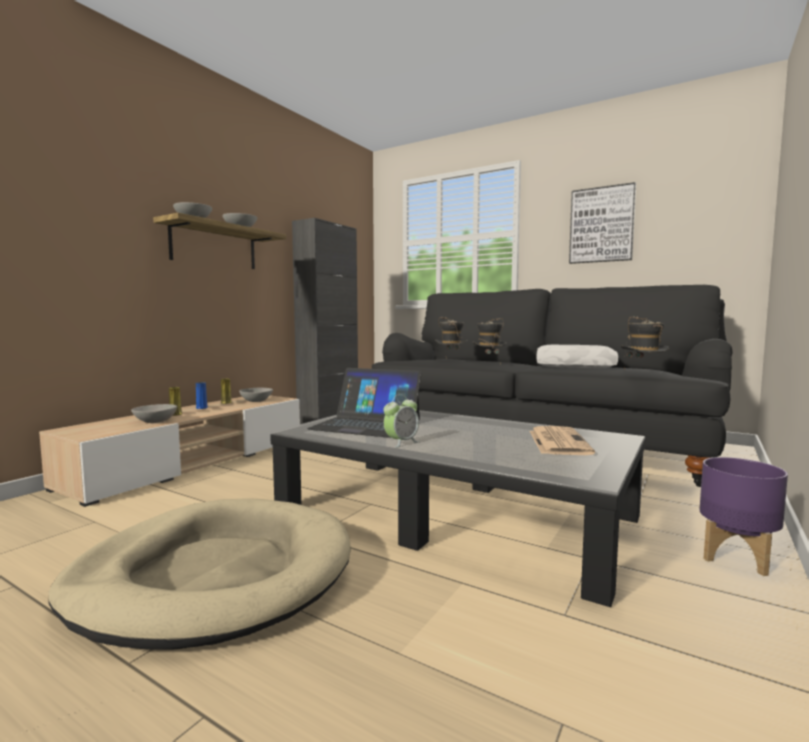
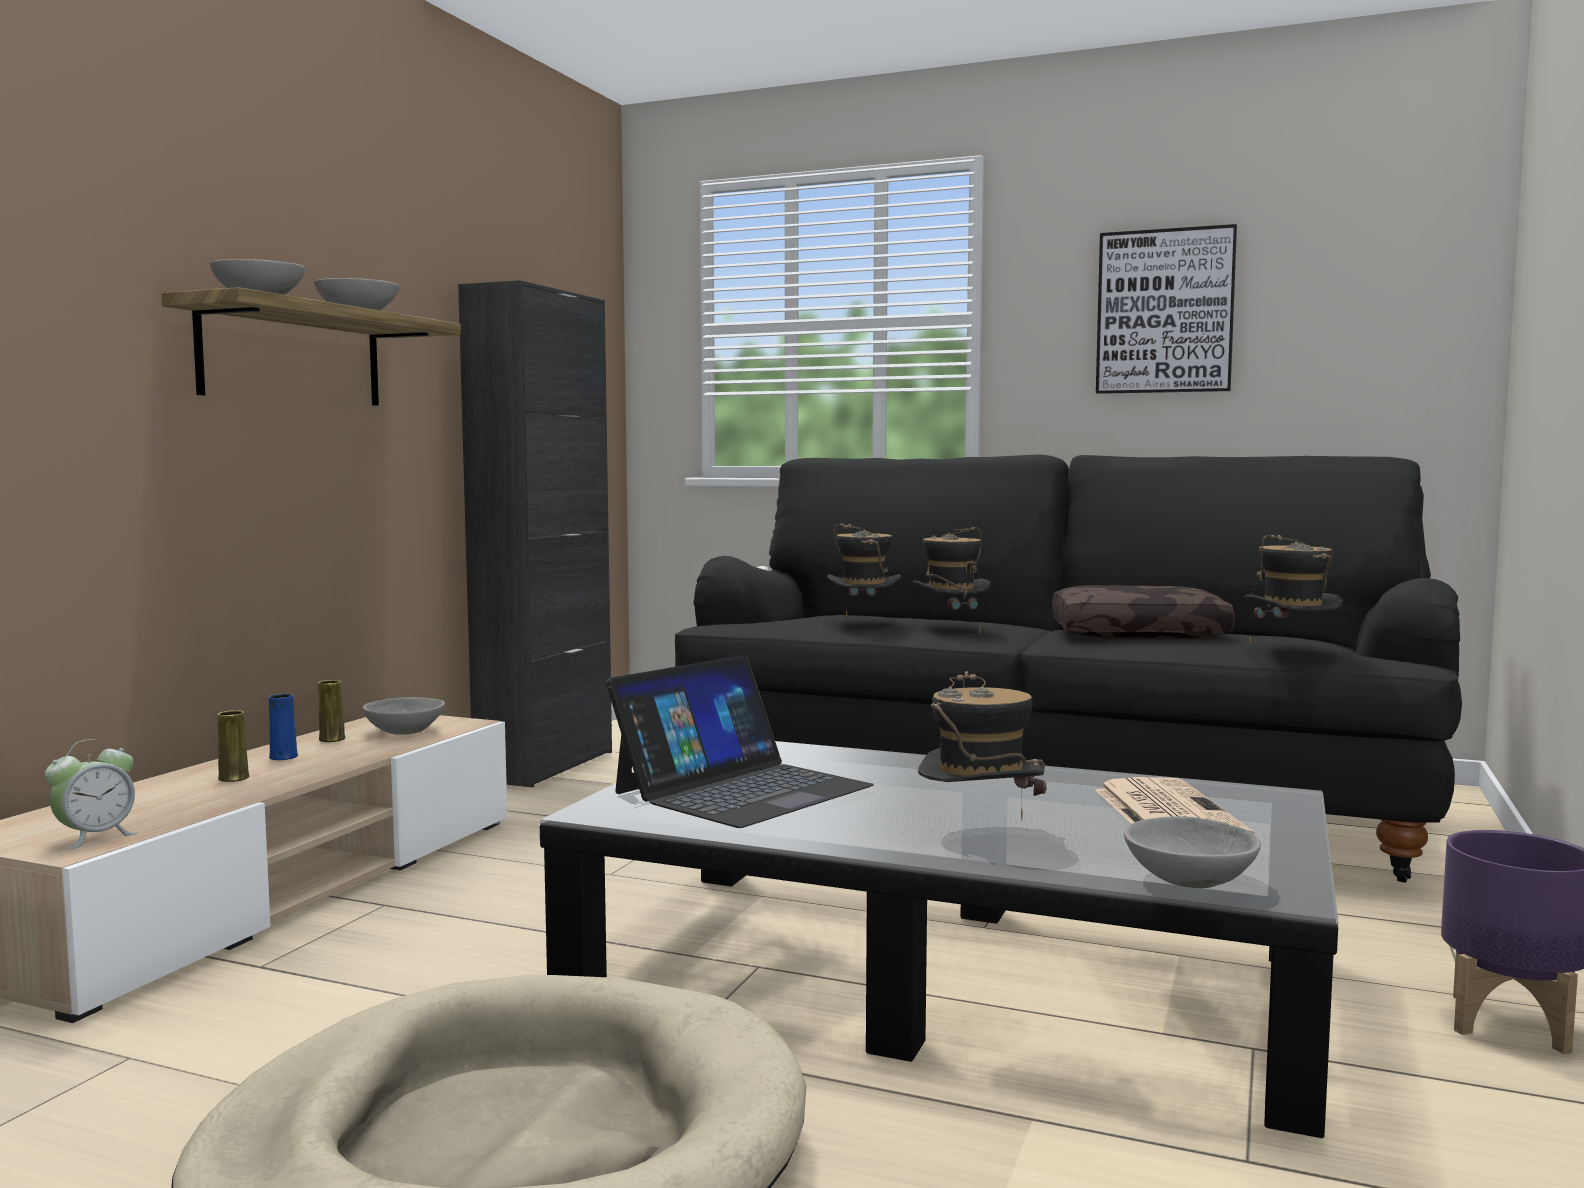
camera: 10 degrees left, 0 degrees up
grey bowl [131,404,177,423] -> grey bowl moved to [1124,817,1261,888]
laptop [307,368,422,438] -> laptop turned 60 degrees counterclockwise [606,655,874,828]
alarm clock [384,394,419,448] -> alarm clock moved to [45,739,139,850]
white pillow [536,345,618,368] -> brown pillow [1052,585,1235,639]
none -> hat [918,671,1047,821]

